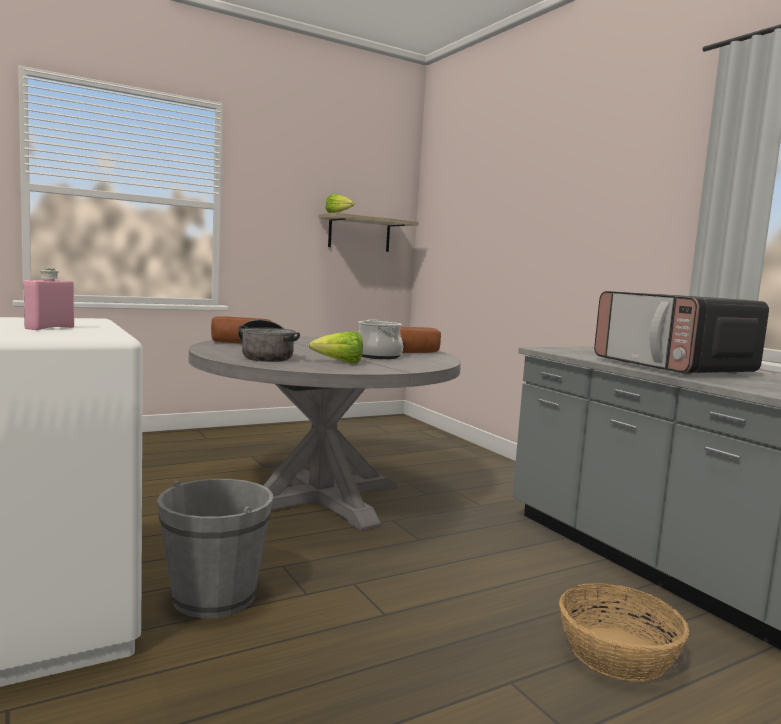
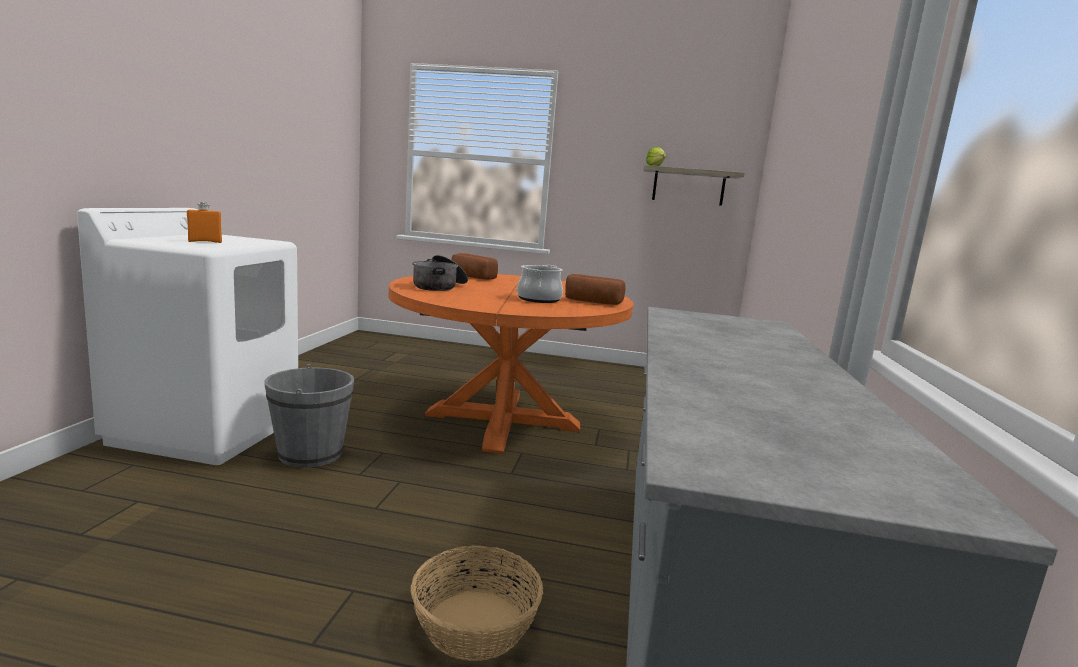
camera: 40 degrees right, 5 degrees up
pink bottle [24,268,74,330] -> orange bottle [187,202,222,243]
grey dining table [189,337,461,531] -> orange dining table [388,274,633,454]
lettuce [309,331,363,364] -> none
microwave [594,291,769,375] -> none

